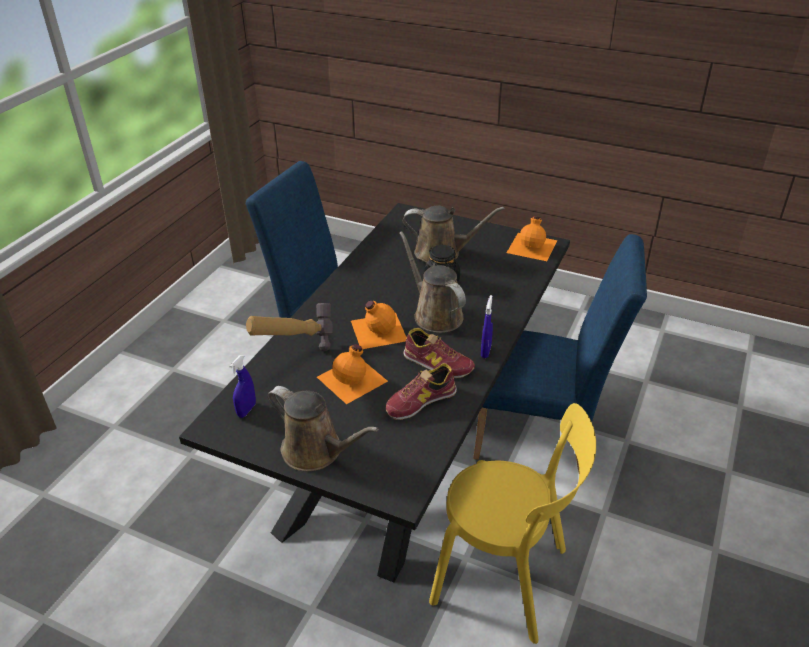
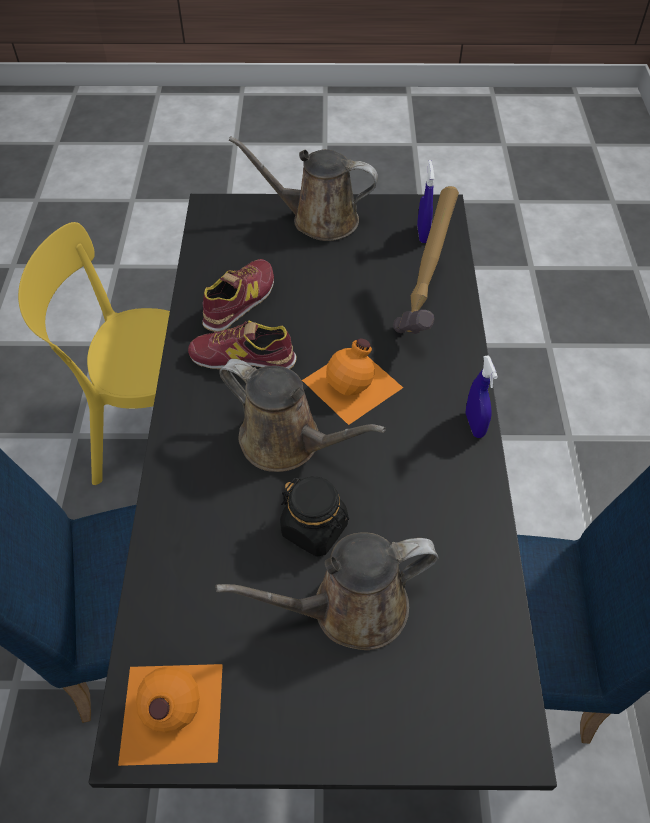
camera: 155 degrees right, 15 degrees up
orange bottle [317,344,388,404] -> none
blue spray bottle [481,295,493,358] -> blue spray bottle moved to [465,355,498,438]

